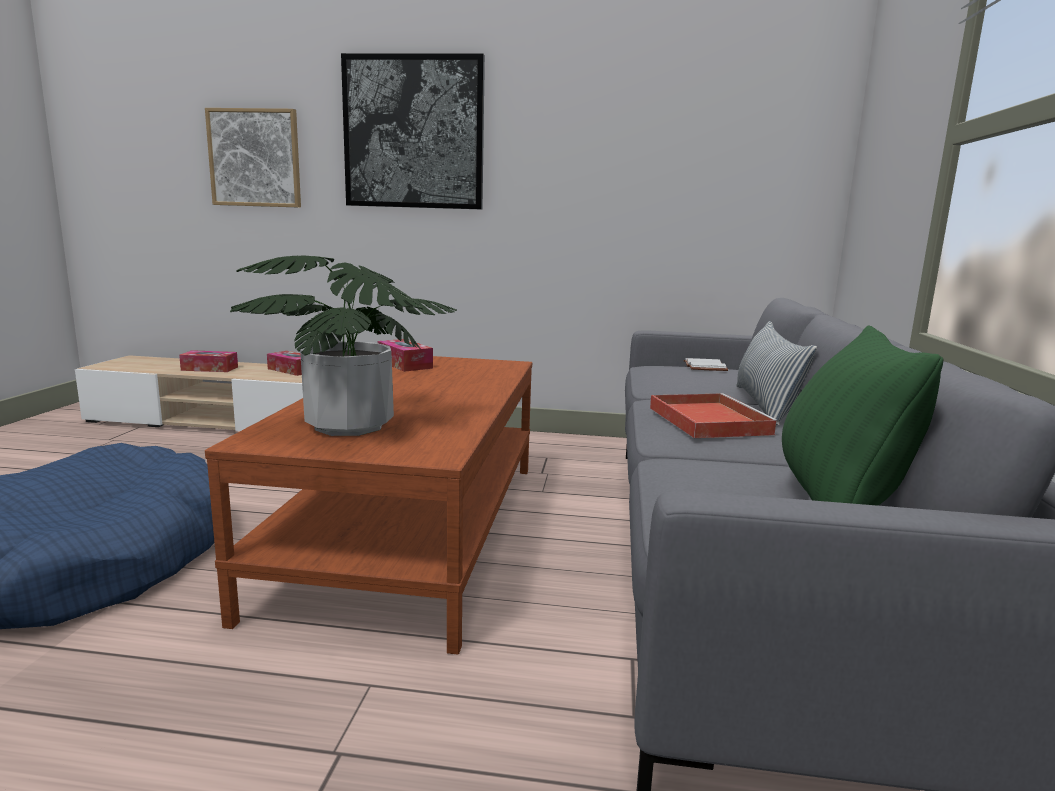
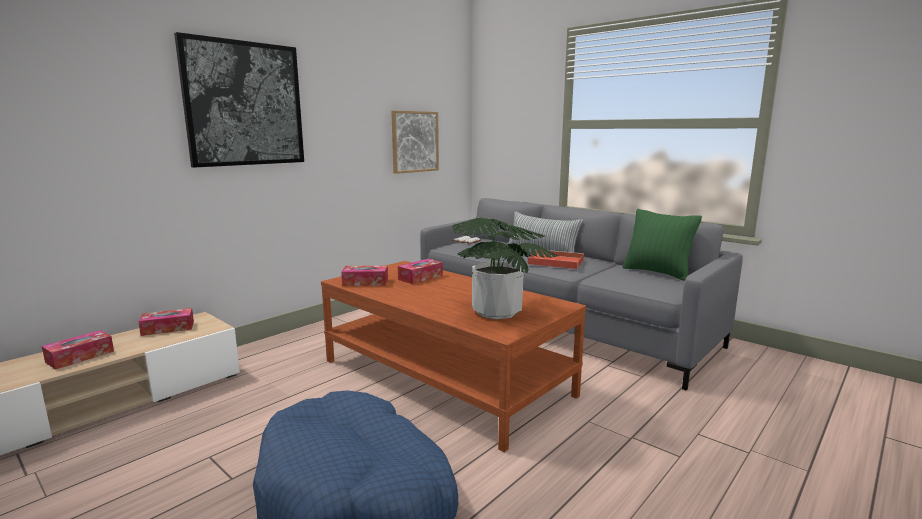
camera: 55 degrees left, 0 degrees up
picture [205,108,301,208] -> picture moved to [391,110,439,174]
none -> tissue box [398,259,443,284]

